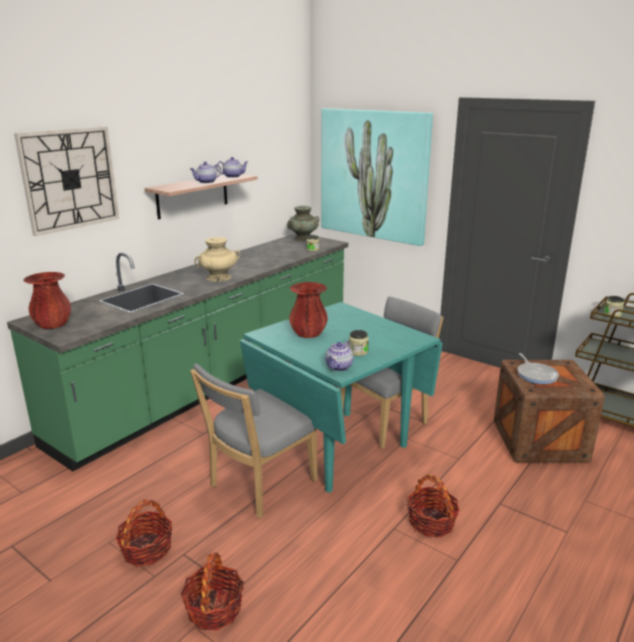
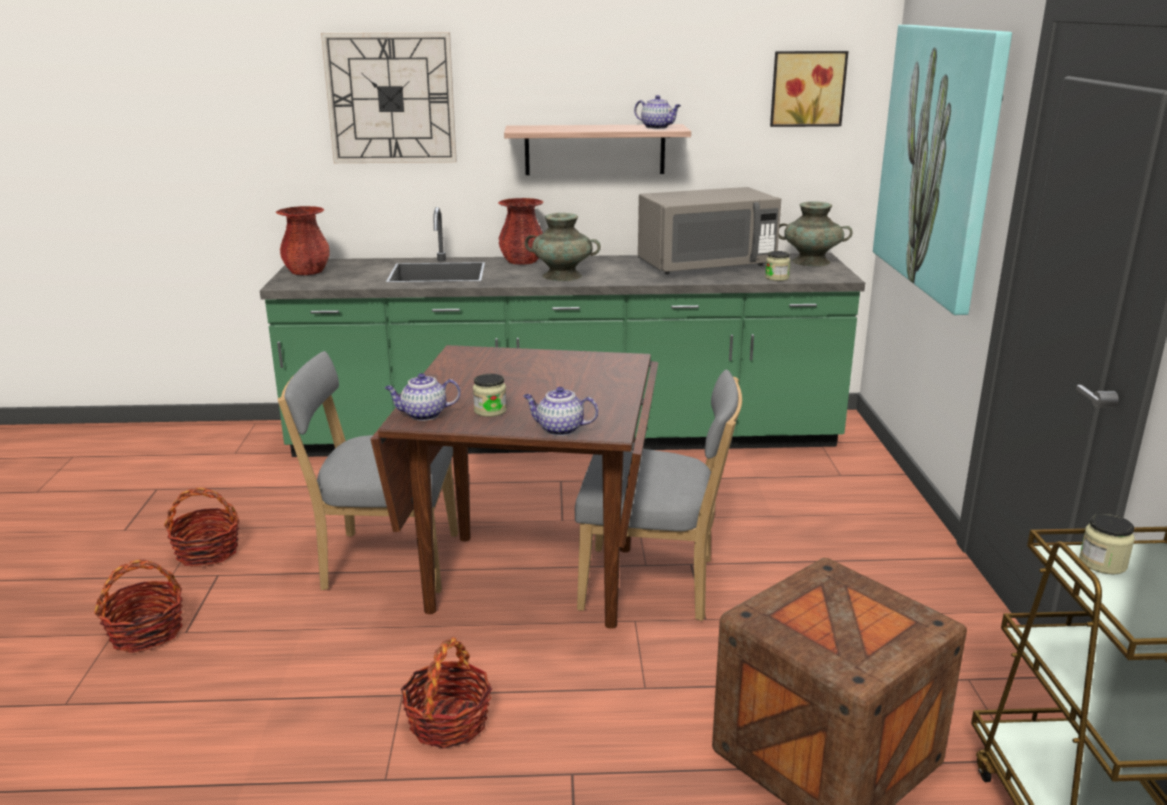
camera: 50 degrees right, 0 degrees up
teapot [190,162,221,183] -> teapot moved to [523,387,598,436]
beige vase [194,237,240,282] -> turquoise vase [525,213,601,281]
turquoise dining table [240,302,443,492] -> brown dining table [370,345,658,629]
red vase [289,282,328,338] -> red vase moved to [499,198,543,265]
frying pan [518,353,559,384] -> none
none -> grey microwave [638,187,781,274]
none -> picture [770,51,848,127]

